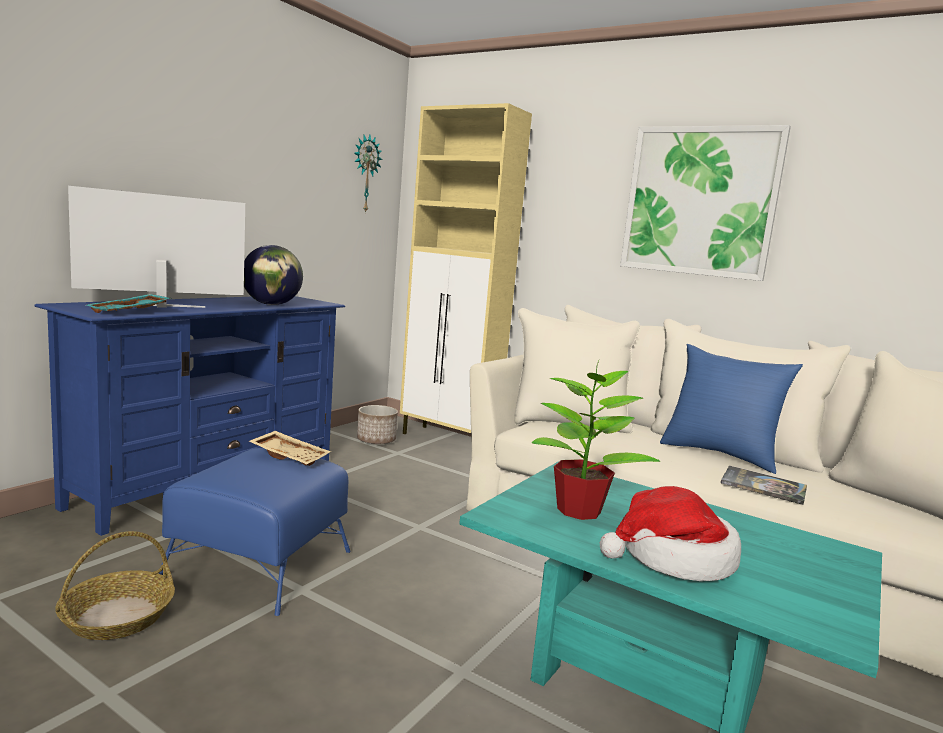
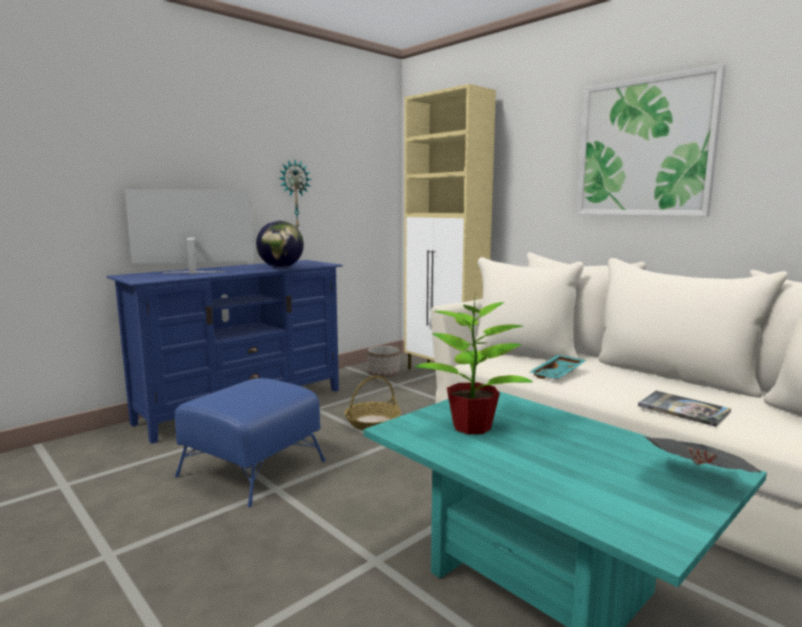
camera: 15 degrees right, 0 degrees up
basket [55,531,175,640] -> basket moved to [344,376,401,430]
turquoise tray [86,294,171,313] -> turquoise tray moved to [530,355,586,379]
beige tray [249,431,331,466] -> none
wall clock [354,135,383,213] -> wall clock moved to [279,160,312,229]
hat [600,486,741,581] -> none
blue pillow [660,344,803,474] -> none
none -> newspaper [643,436,762,473]

